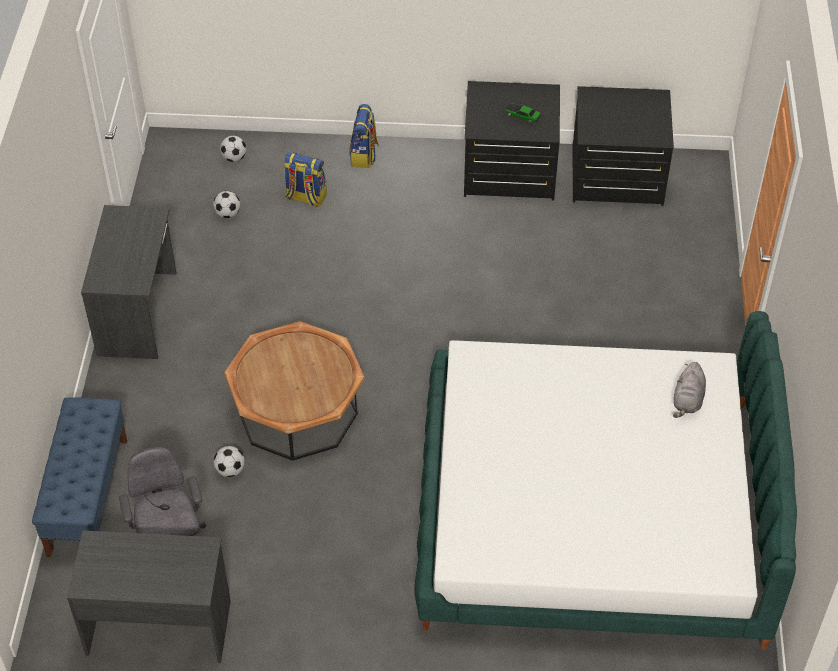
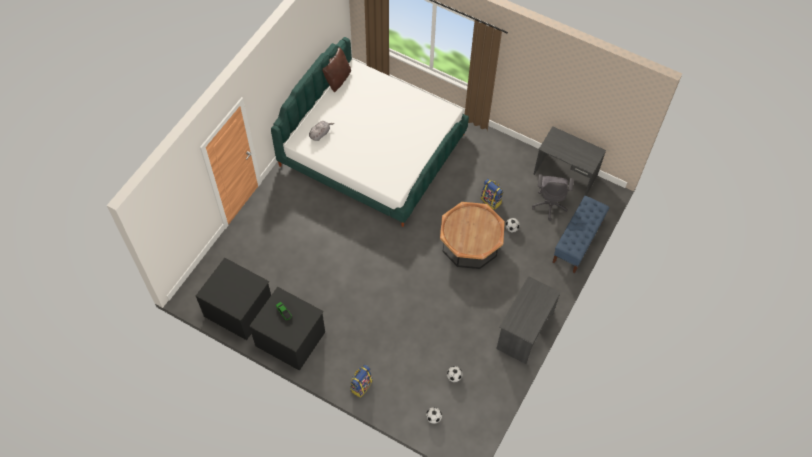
camera: 155 degrees left, 10 degrees up
backpack [284,152,327,207] -> backpack moved to [481,179,503,210]
none -> brown pillow [322,47,351,92]

